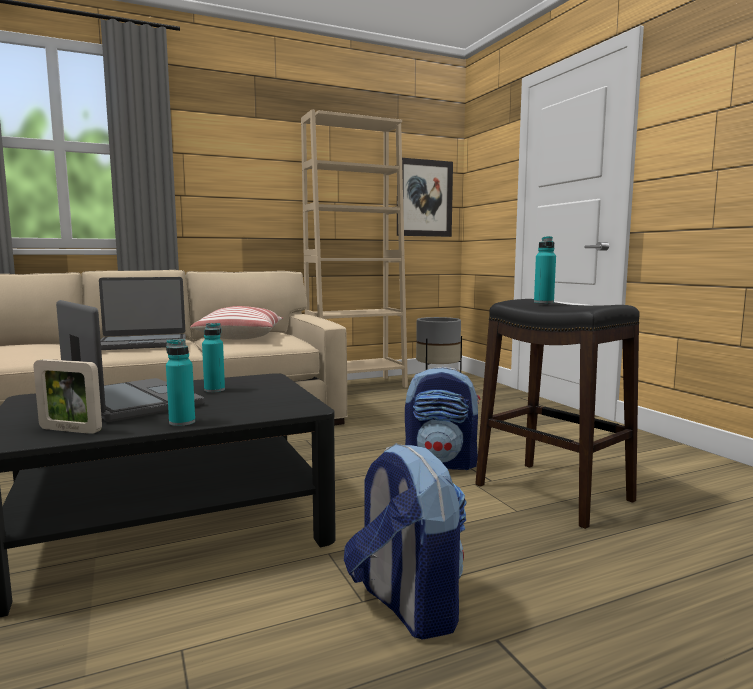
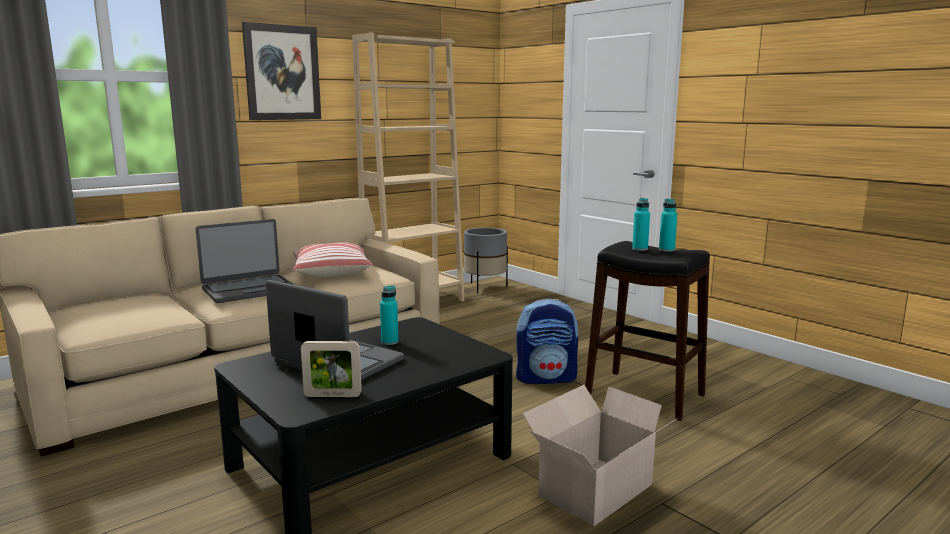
camera: 15 degrees left, 5 degrees up
turquoise bottle [166,339,195,426] -> turquoise bottle moved to [659,198,677,252]
backpack [344,443,467,640] -> cardboard box [522,385,678,526]
picture [397,158,453,237] -> picture moved to [242,22,321,120]

